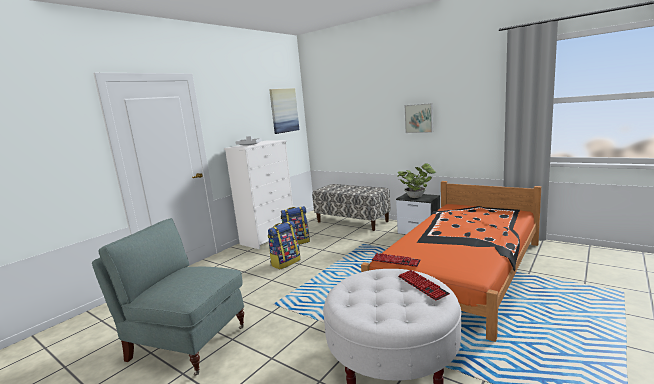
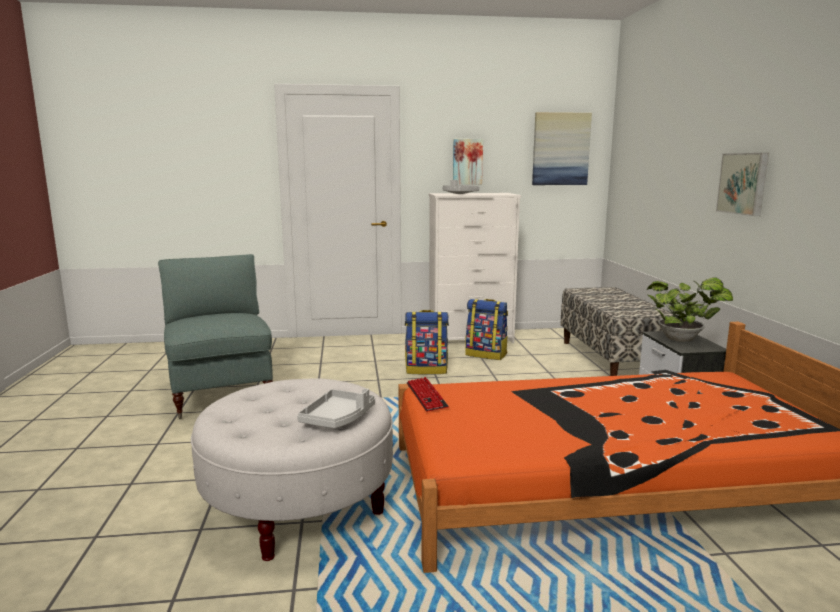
camera: 45 degrees right, 0 degrees up
keyboard [398,270,450,301] -> grey tray [297,388,375,428]
none -> picture [453,139,483,185]

